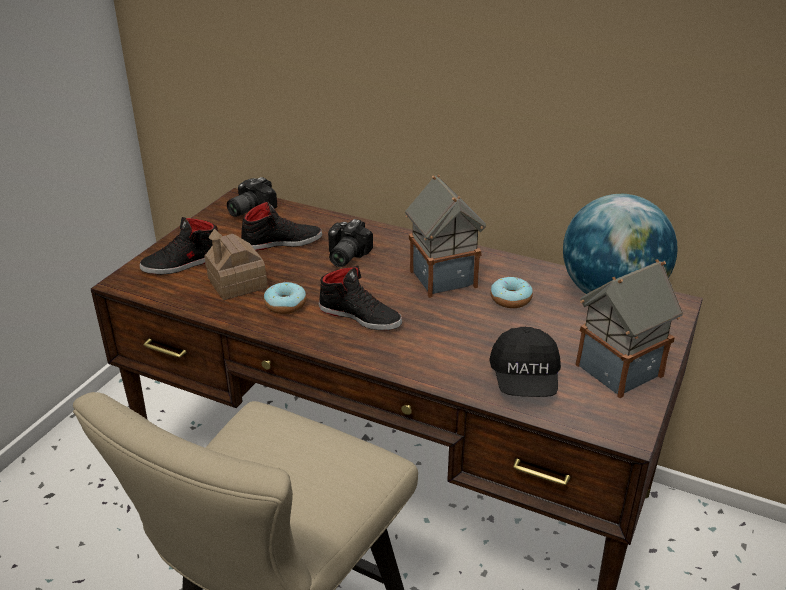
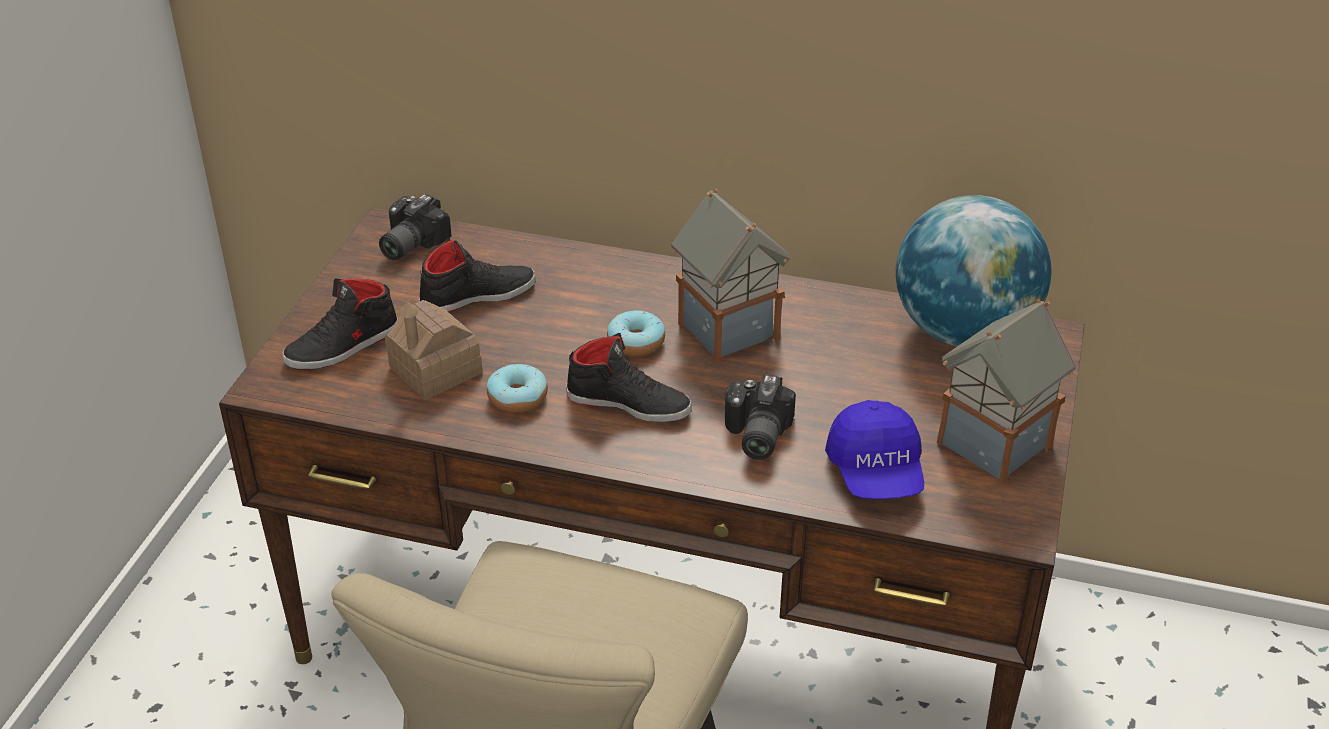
camera: 10 degrees left, 5 degrees up
camera [328,219,373,267] -> camera moved to [725,374,796,460]
black cap [489,326,561,397] -> blue cap [825,400,924,499]
donut [490,277,533,308] -> donut moved to [607,310,665,356]

